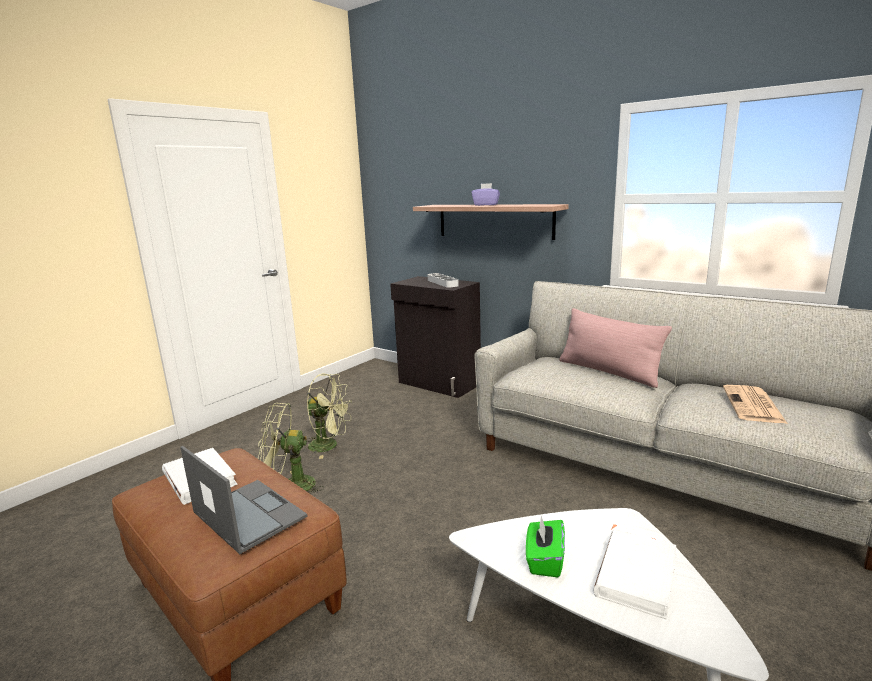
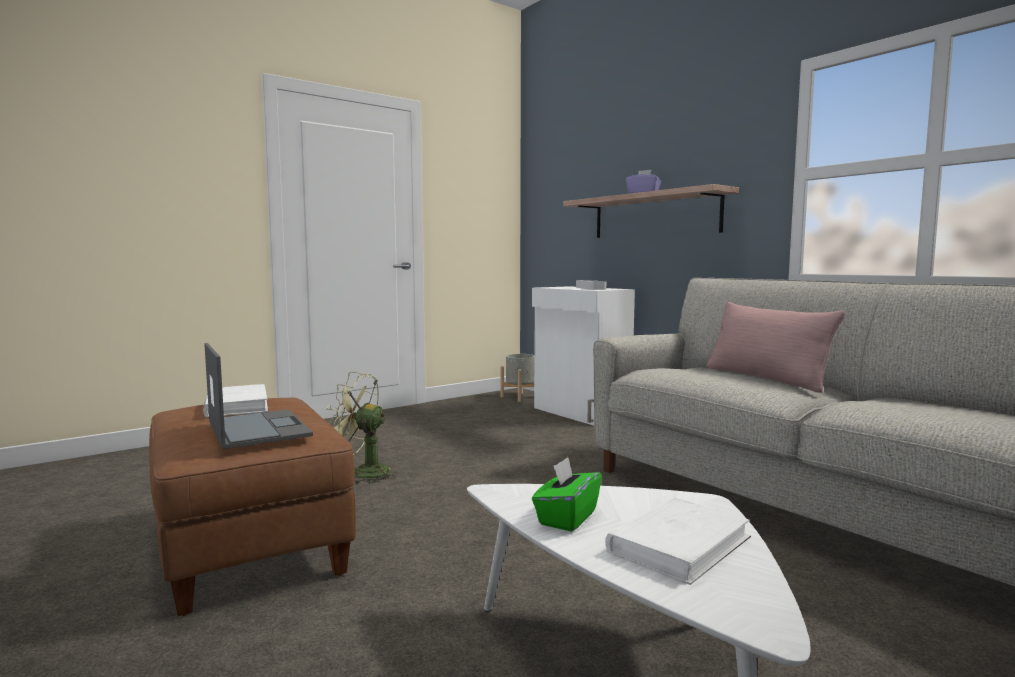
camera: 15 degrees right, 10 degrees down
green fan [306,373,352,459] -> none
black cabinet [390,276,481,398] -> white cabinet [532,286,635,426]
newspaper [723,385,788,424] -> none
none -> grey planter [500,354,534,402]

